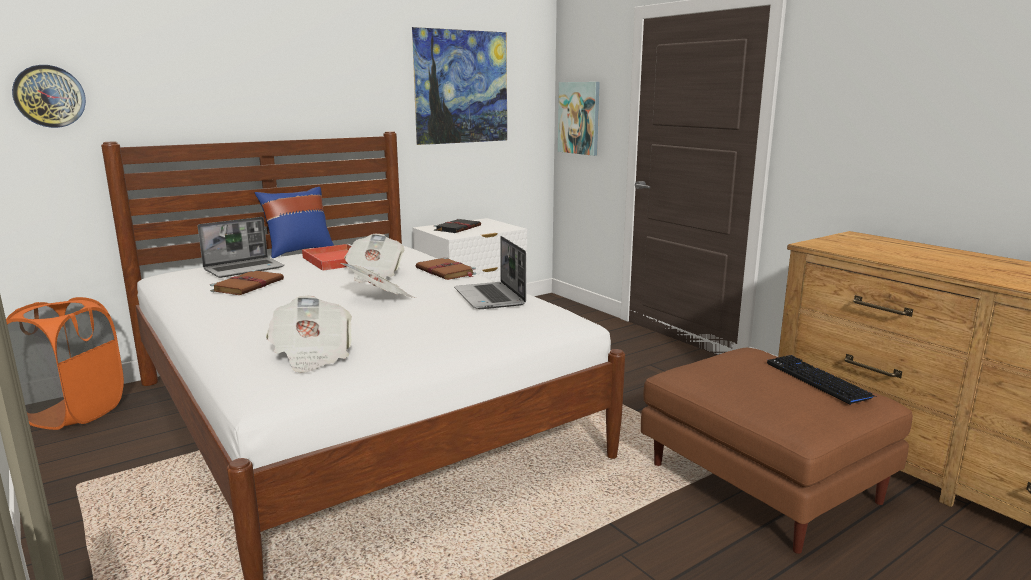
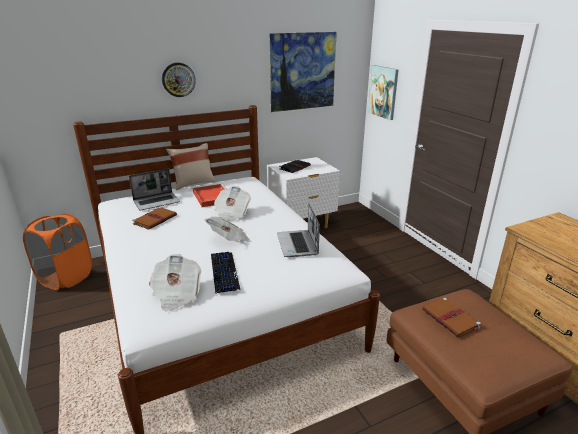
camera: 10 degrees right, 10 degrees up
wall clock [12,65,86,128] -> wall clock moved to [162,62,196,97]
blue pillow [255,187,334,258] -> beige pillow [166,143,215,190]
brown book [416,257,476,280] -> brown book moved to [422,297,481,337]
keyboard [767,355,877,405] -> keyboard moved to [211,252,241,293]

